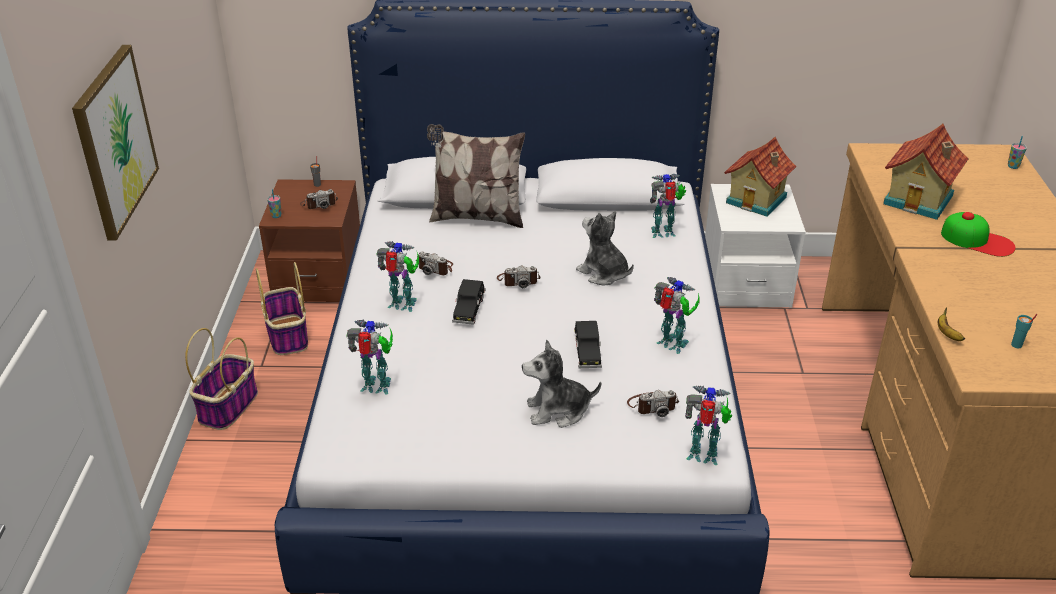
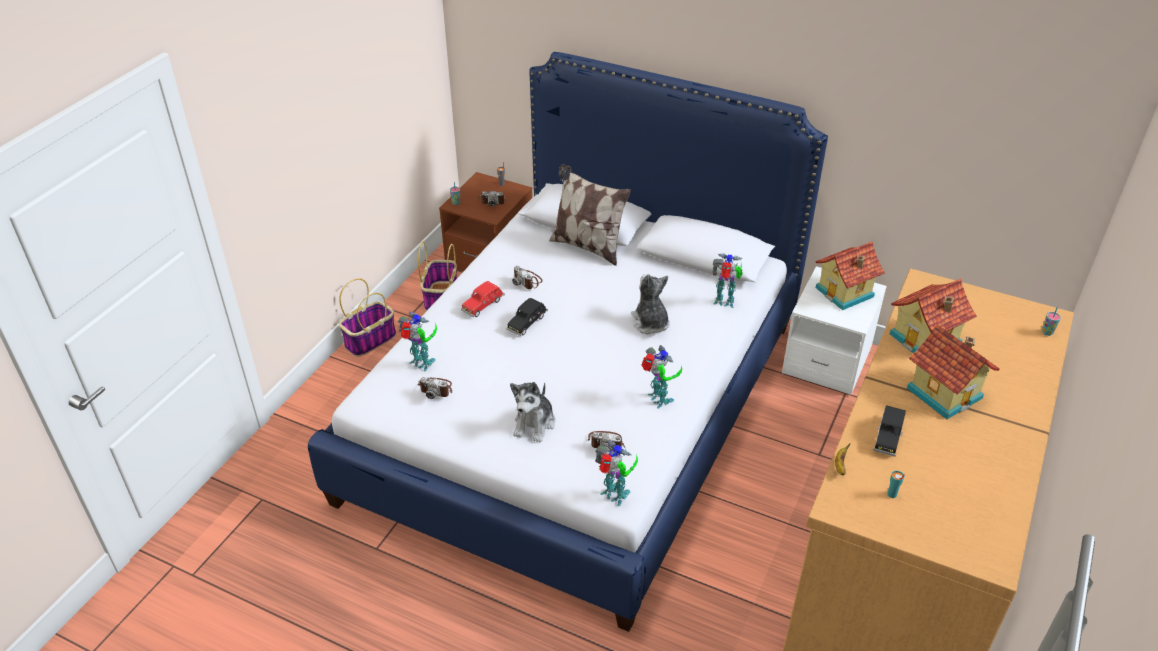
camera: 25 degrees right, 5 degrees up
picture [72,45,159,241] -> none
toy robot [376,241,419,312] -> red toy car [461,281,505,317]
camera [497,265,541,288] -> camera moved to [418,377,452,399]
plush toy [522,340,601,428] -> plush toy turned 90 degrees counterclockwise [510,382,555,443]
black toy car [574,321,602,368] -> black toy car moved to [873,405,906,457]
cap [941,212,1016,257] -> toy house [907,324,1000,419]

